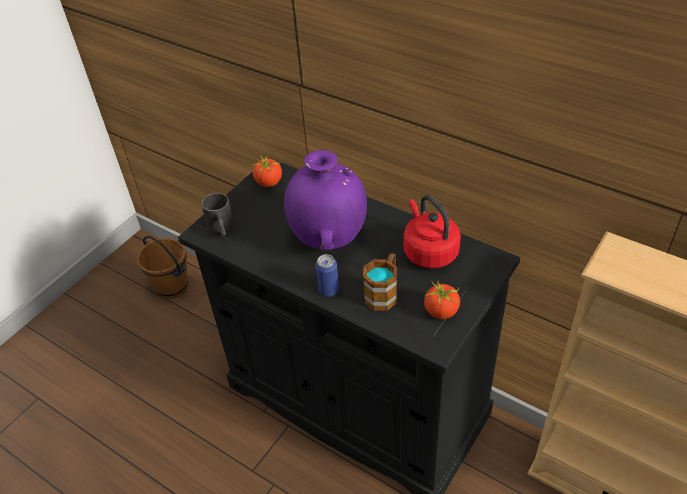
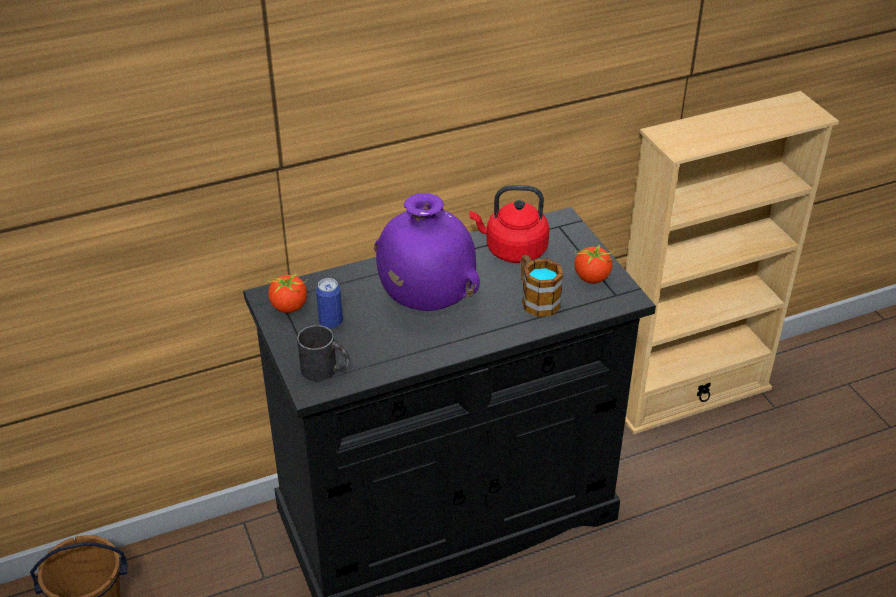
camera: 60 degrees left, 5 degrees down
can [316,254,339,296] -> can moved to [316,278,343,329]

